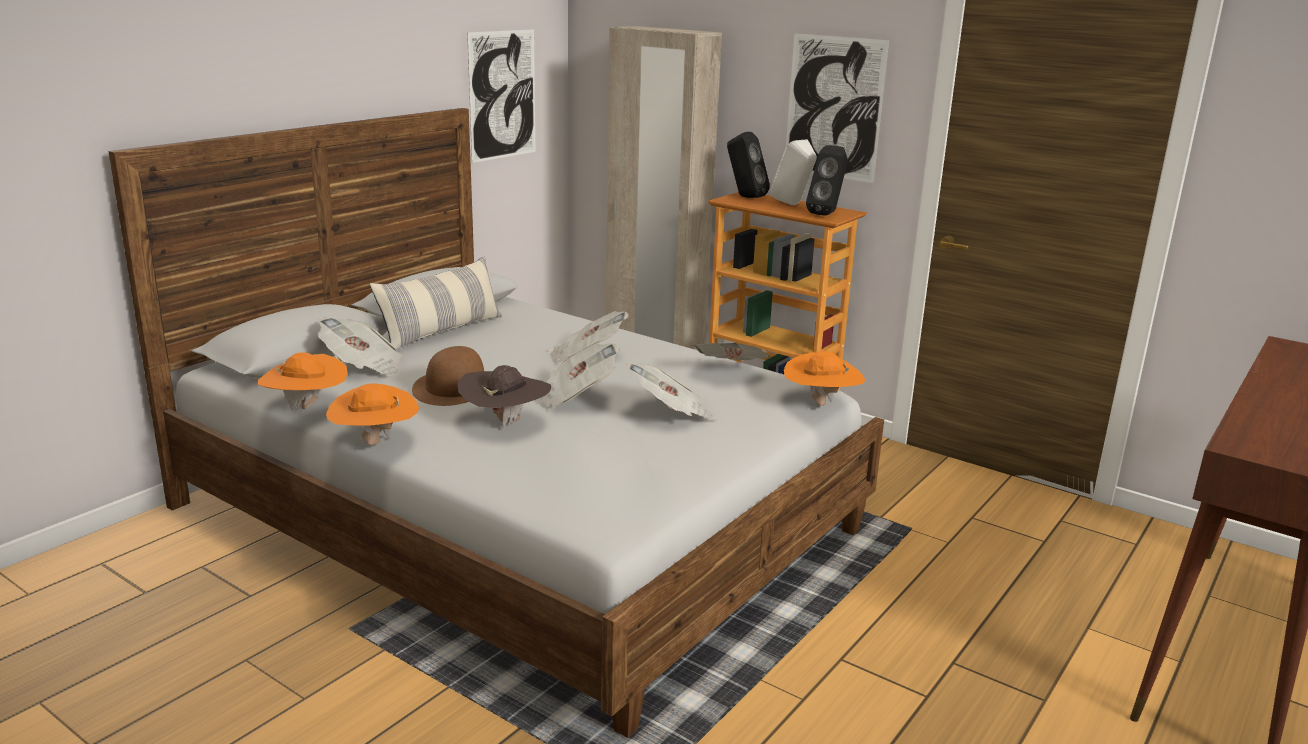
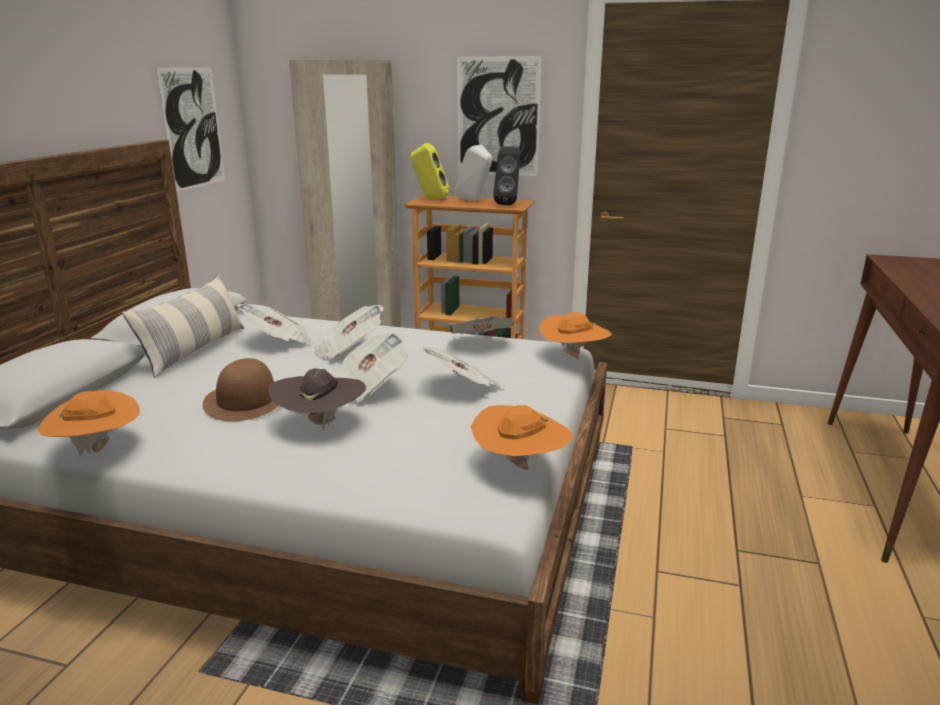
camera: 20 degrees left, 0 degrees up
newspaper [318,317,402,376] -> newspaper moved to [237,304,313,344]
orange hat [326,383,419,445] -> orange hat moved to [471,405,573,470]
black speaker [727,132,770,198] -> yellow speaker [411,143,450,199]

